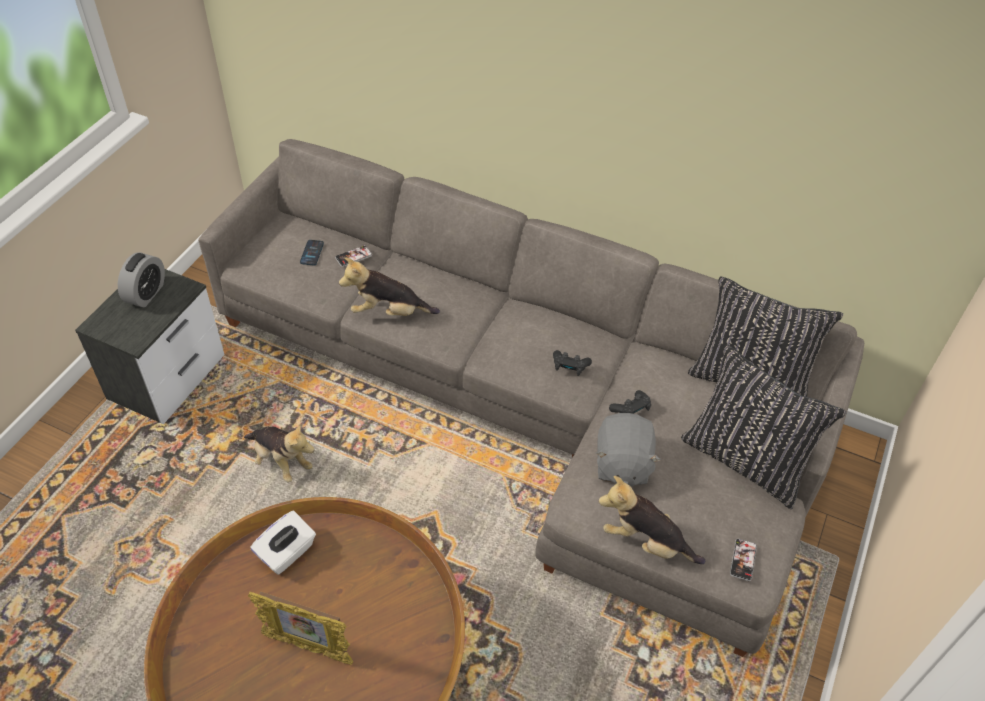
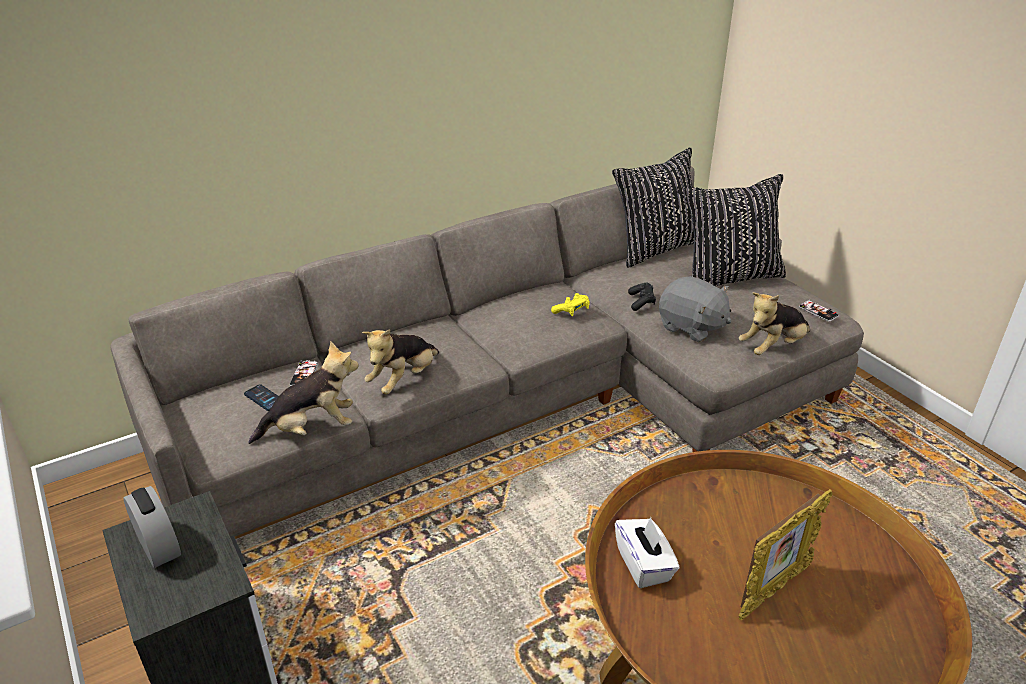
camera: 55 degrees left, 15 degrees down
plush toy [244,423,314,482] -> plush toy moved to [248,341,359,444]
black game controller [553,350,592,376] -> yellow game controller [551,293,590,316]

